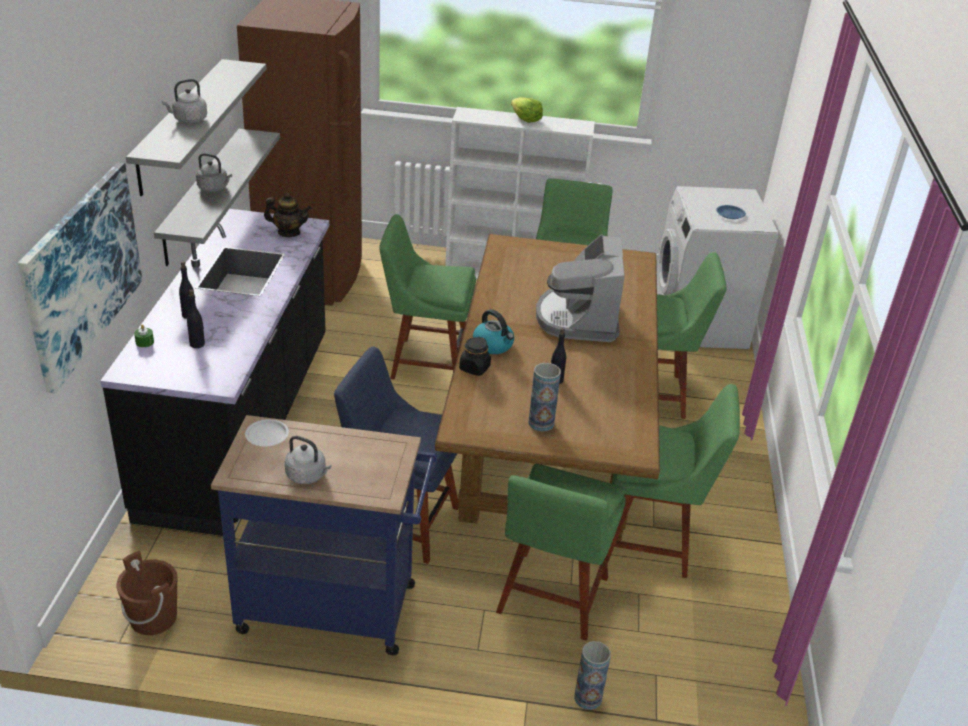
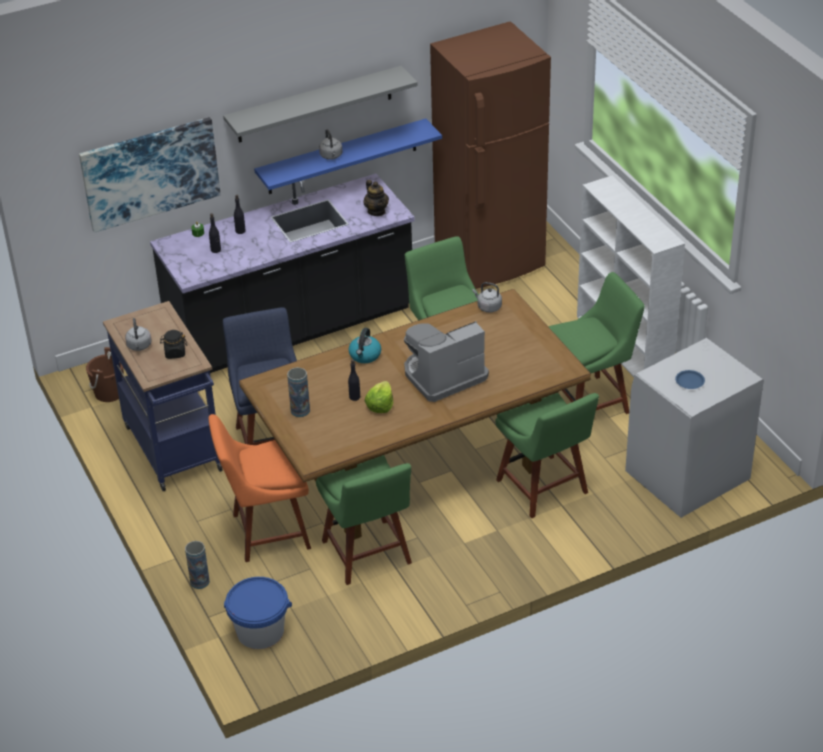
camera: 60 degrees right, 5 degrees up
grey shelf [154,129,280,266] -> blue shelf [254,118,442,194]
grey kettle [162,79,207,123] -> grey kettle moved to [472,282,502,313]
white plate [245,419,289,446] -> none
black jar [459,337,491,376] -> black jar moved to [160,330,187,359]
green chair [496,464,626,641] -> orange chair [209,414,311,562]
lettuce [511,97,543,123] -> lettuce moved to [364,381,393,413]
none -> blue bucket [224,577,292,649]

